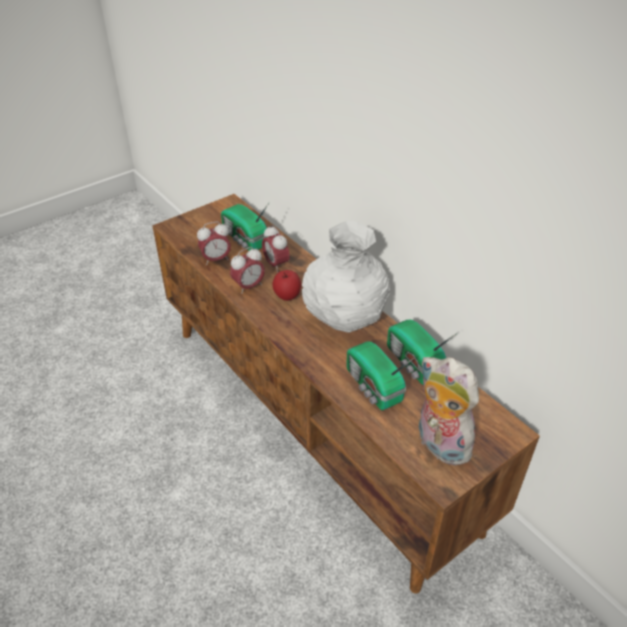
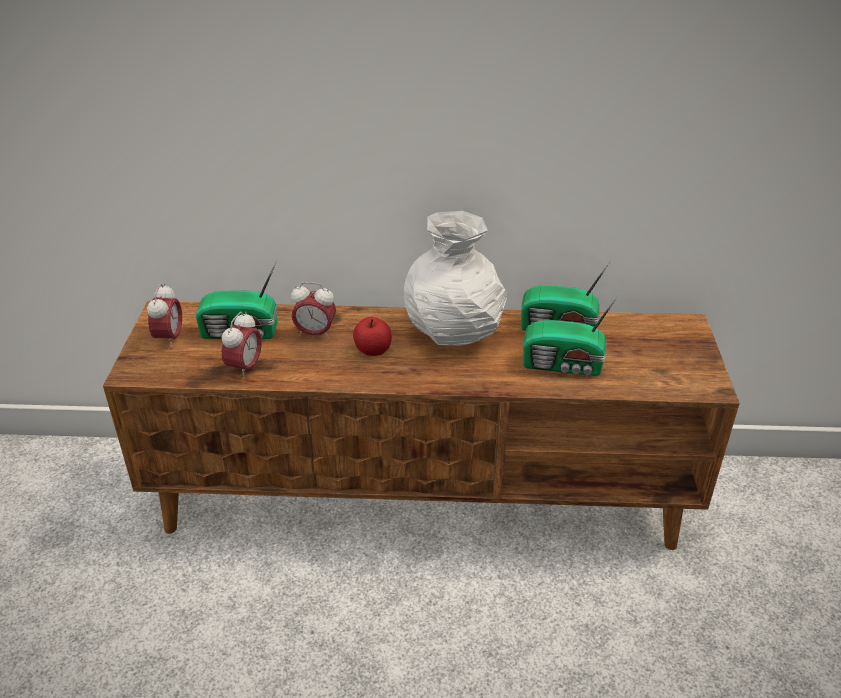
camera: 50 degrees left, 5 degrees down
alarm clock [230,247,265,294] -> alarm clock moved to [147,284,182,348]
plush toy [419,357,479,466] -> none

